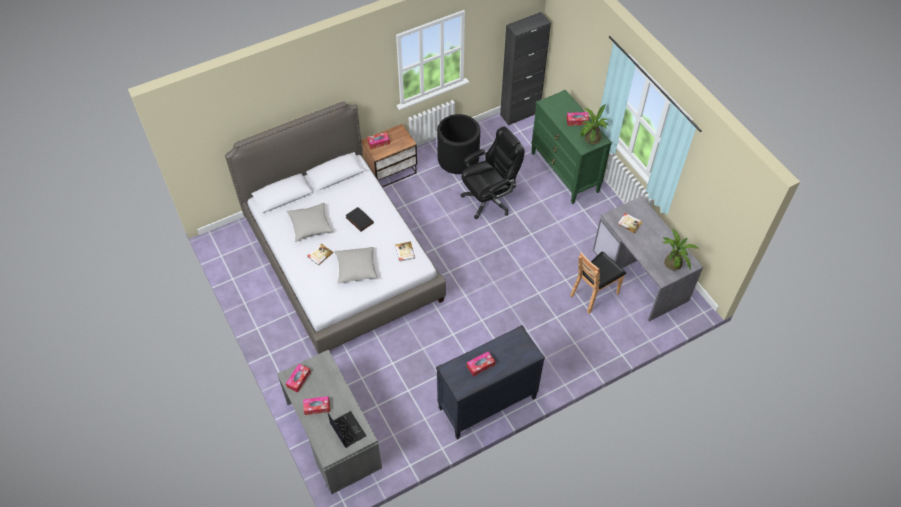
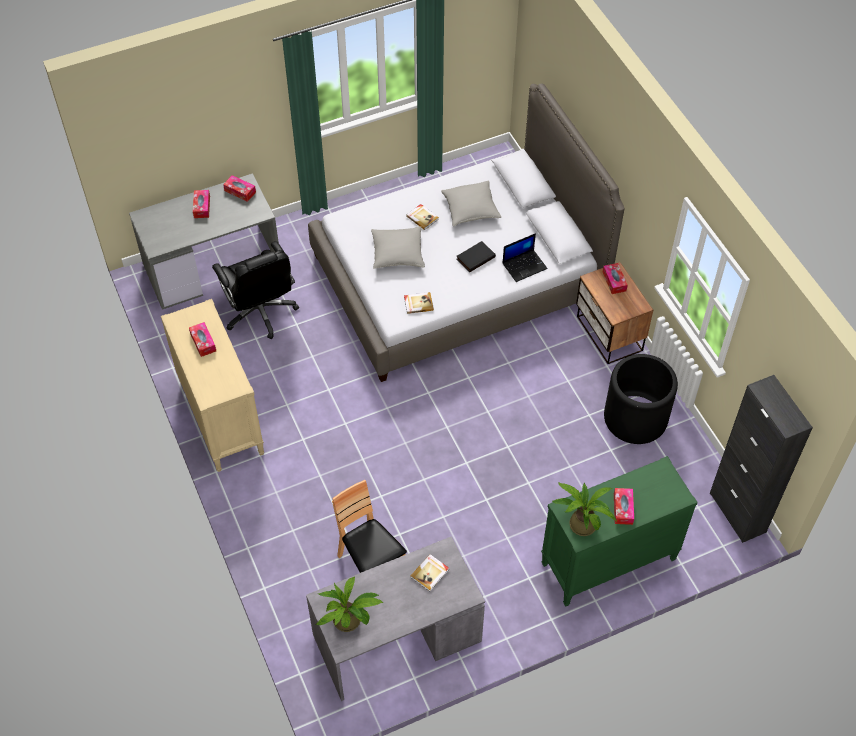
camera: 95 degrees right, 0 degrees up
laptop [328,411,366,448] -> laptop moved to [502,233,547,282]
black dresser [436,325,545,439] -> beige dresser [161,299,264,472]
black office chair [461,127,525,219] -> black office chair moved to [212,241,299,339]

